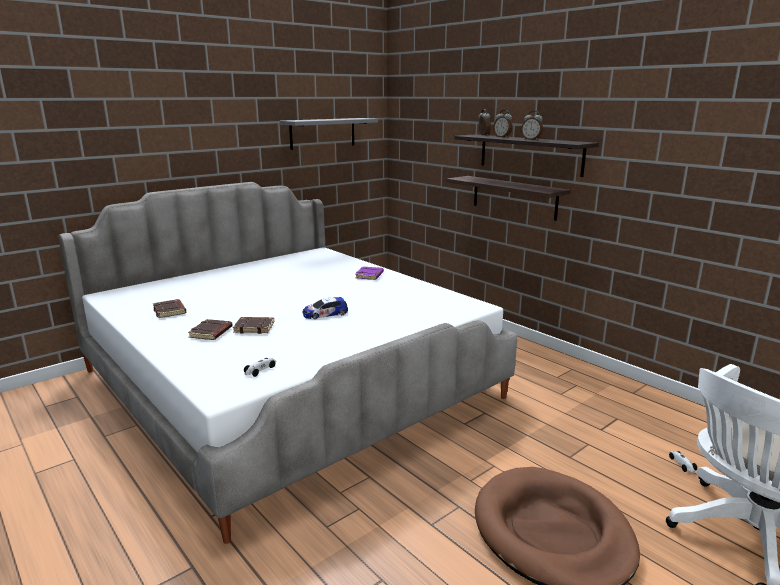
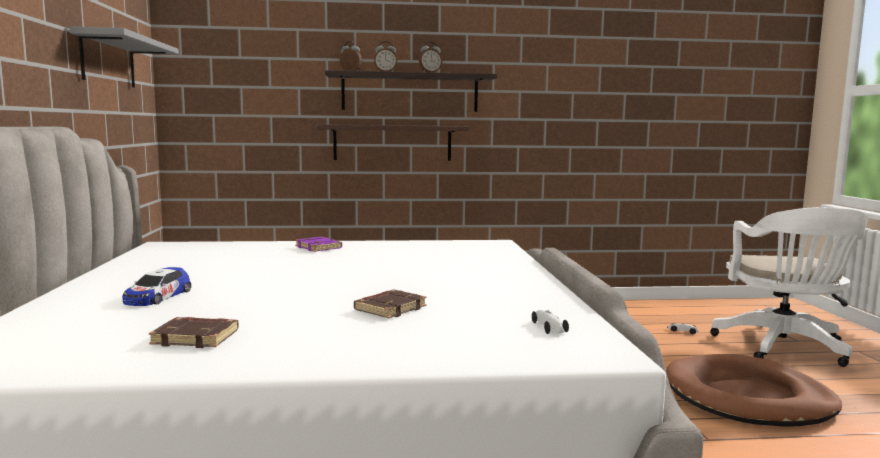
camera: 55 degrees left, 10 degrees down
brown book [188,319,233,340] -> none
toy car [303,297,348,319] -> toy car moved to [122,267,191,306]

